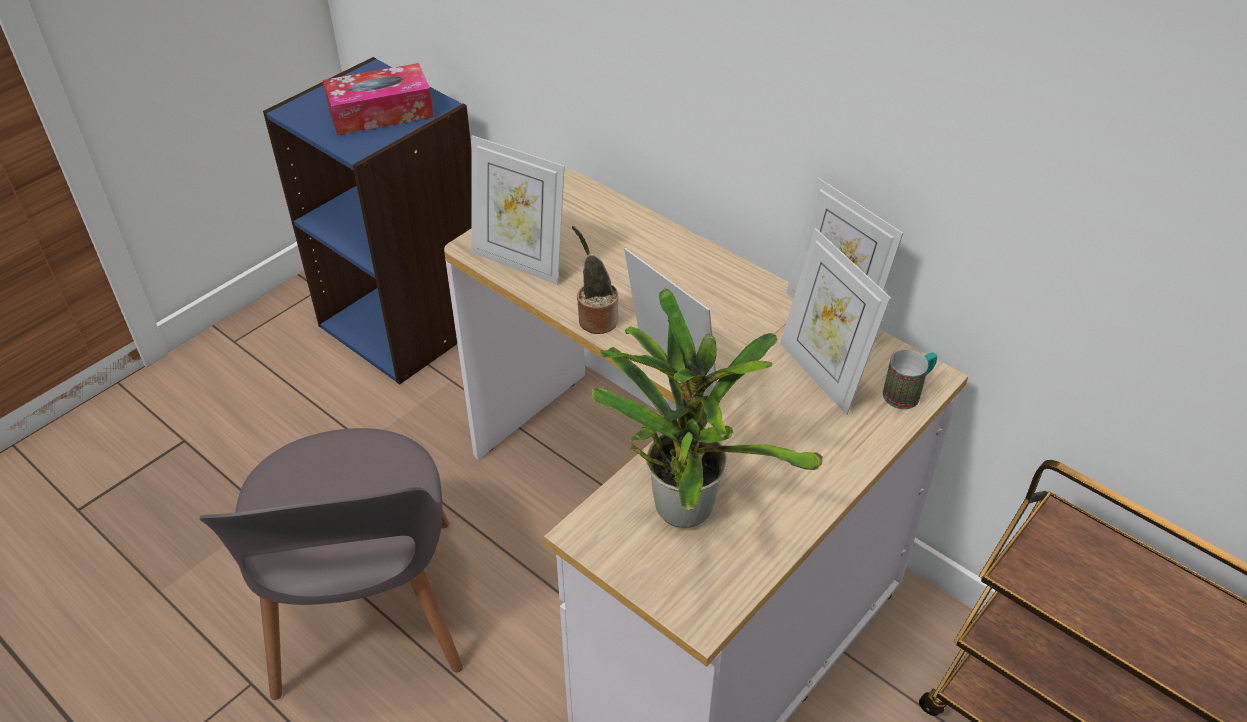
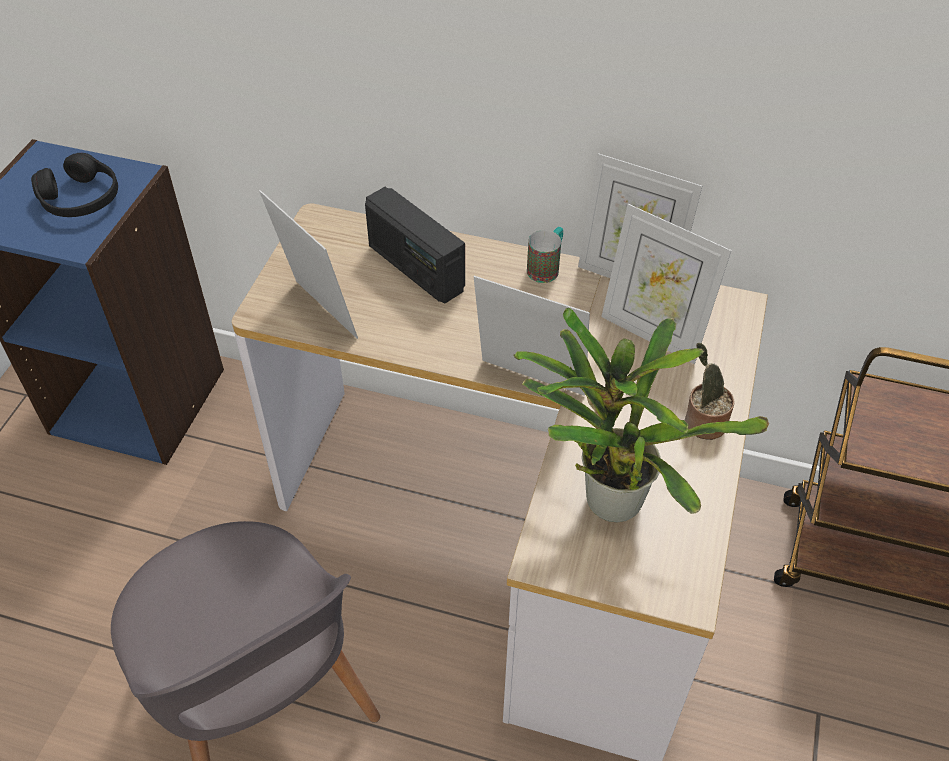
camera: 25 degrees left, 5 degrees up
tissue box [323,63,434,135] -> black headphones [31,153,118,217]
picture frame [472,135,565,285] -> picture frame turned 135 degrees counterclockwise [259,190,358,339]
potted plant [572,226,618,334] -> potted plant moved to [685,343,734,440]
mug [883,350,937,409] -> mug moved to [527,227,563,283]
none -> radio [365,187,465,304]

